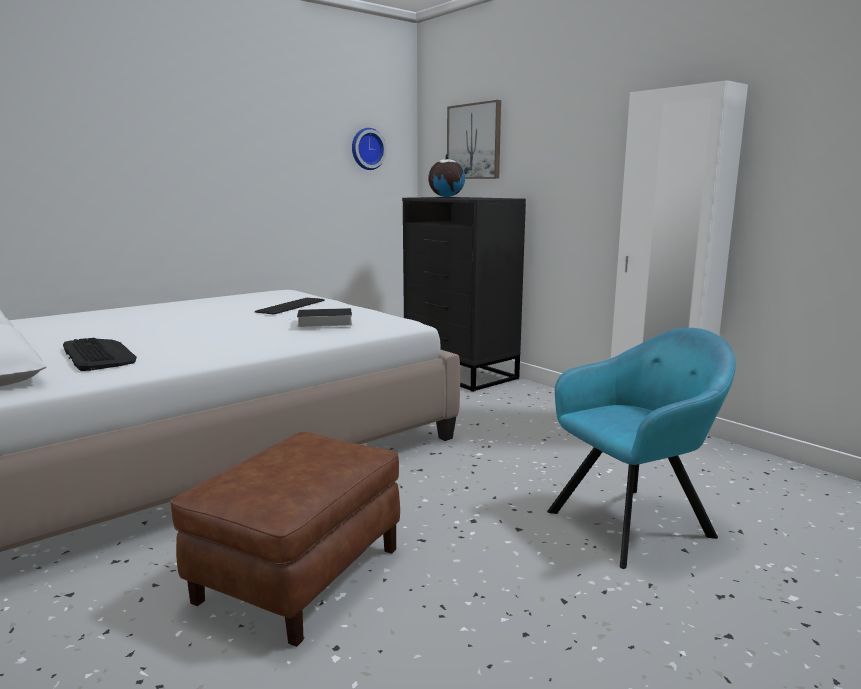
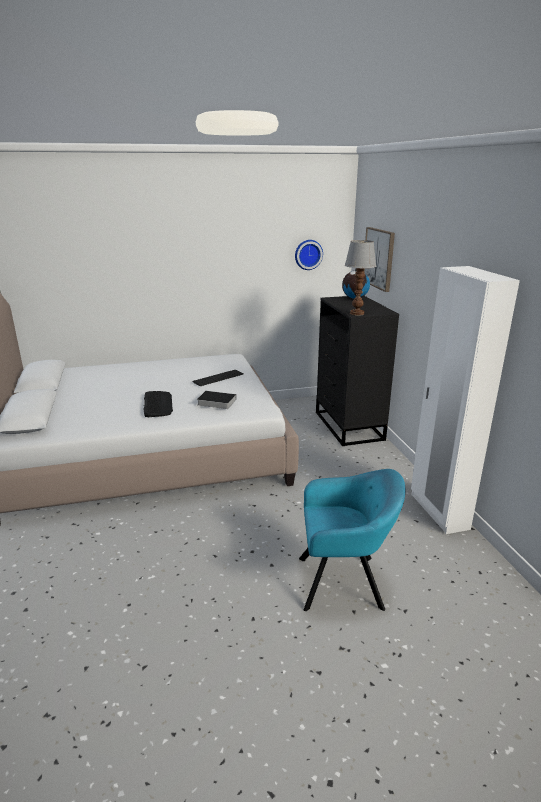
camera: 25 degrees right, 10 degrees up
keyboard [63,338,137,371] -> keyboard moved to [143,391,173,417]
brown ottoman [170,432,400,647] -> none
none -> table lamp [345,240,376,316]

